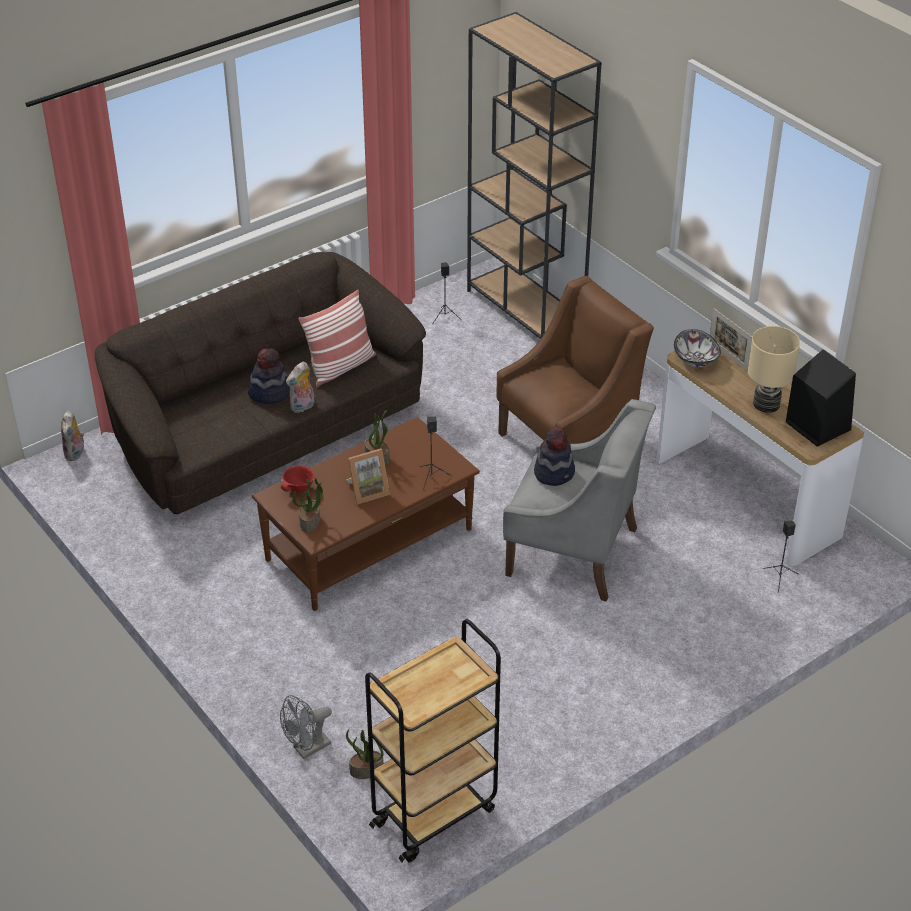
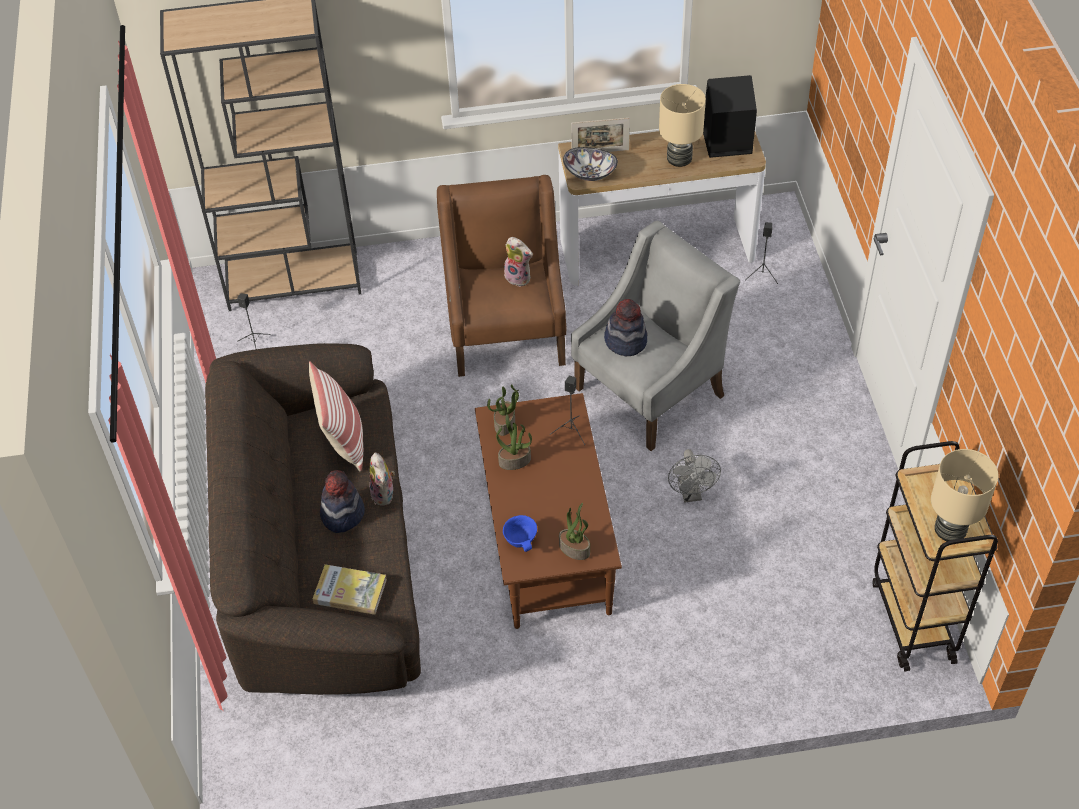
camera: 60 degrees left, 10 degrees up
plush toy [61,410,84,461] -> plush toy moved to [504,237,533,287]
grey fan [280,695,332,759] -> grey fan moved to [668,449,721,503]
red bowl [281,466,315,493] -> blue bowl [503,515,537,552]
picture frame [346,448,390,505] -> none
potted plant [346,730,384,779] -> potted plant moved to [487,384,519,436]
none -> book [312,564,387,615]
none -> beige table lamp [931,449,998,541]

